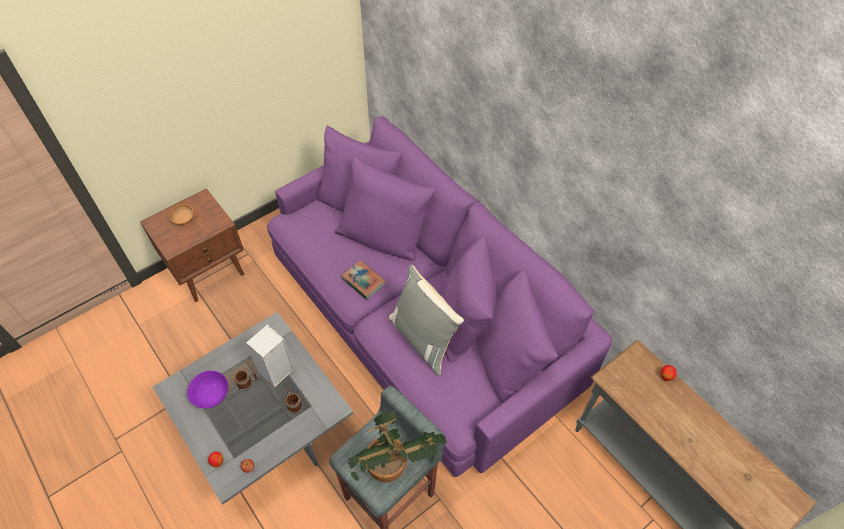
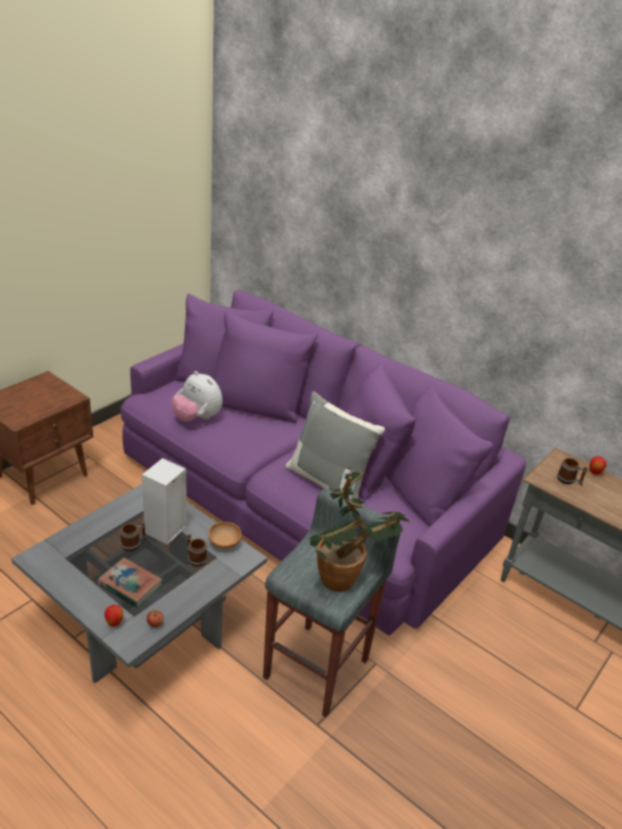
camera: 15 degrees left, 20 degrees down
brown bowl [169,204,194,225] -> brown bowl moved to [208,522,241,549]
purple bowl [187,371,229,408] -> none
book [341,260,386,299] -> book moved to [98,557,162,608]
none -> plush toy [171,371,223,422]
none -> mug [557,458,588,485]

